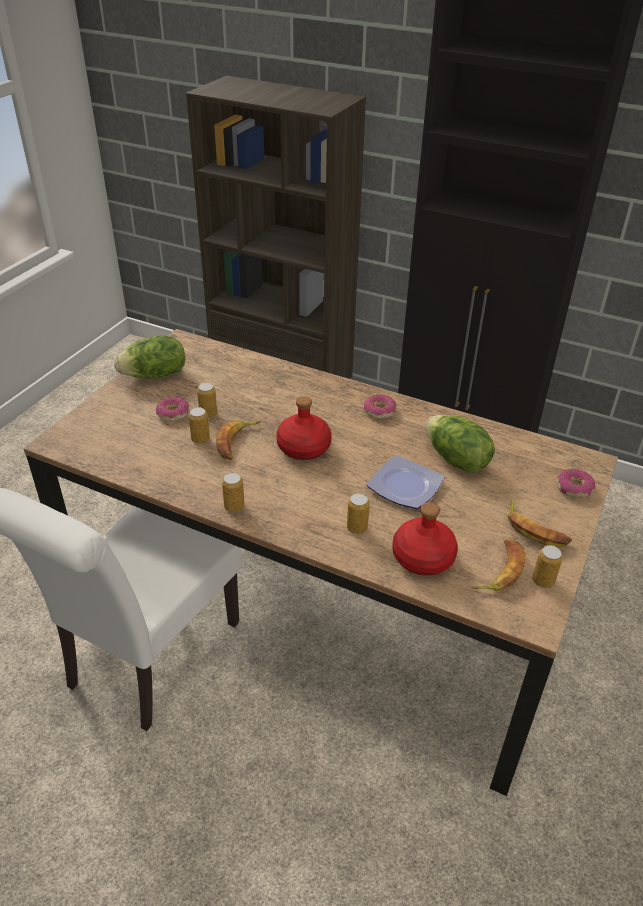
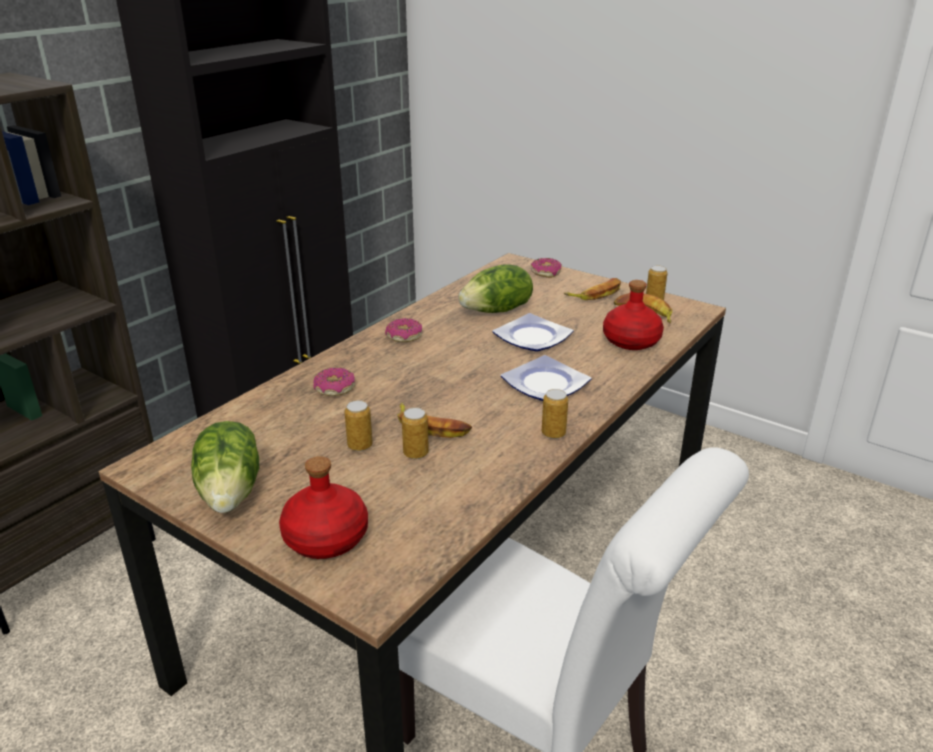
camera: 80 degrees left, 10 degrees down
donut [156,397,189,421] -> donut moved to [313,368,355,396]
red bottle [276,396,332,460] -> red bottle moved to [279,456,368,559]
can [347,493,370,534] -> none
none -> plate [501,355,591,401]

